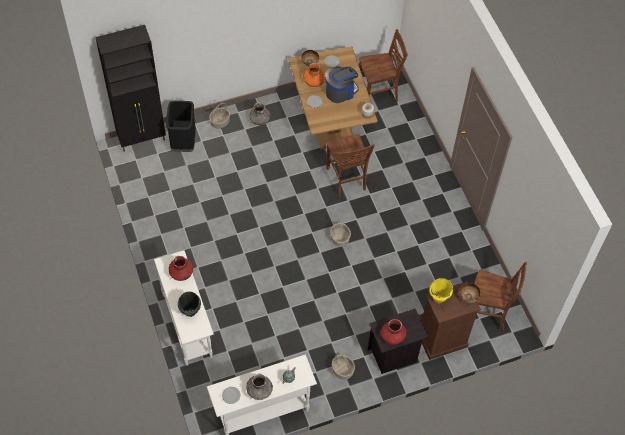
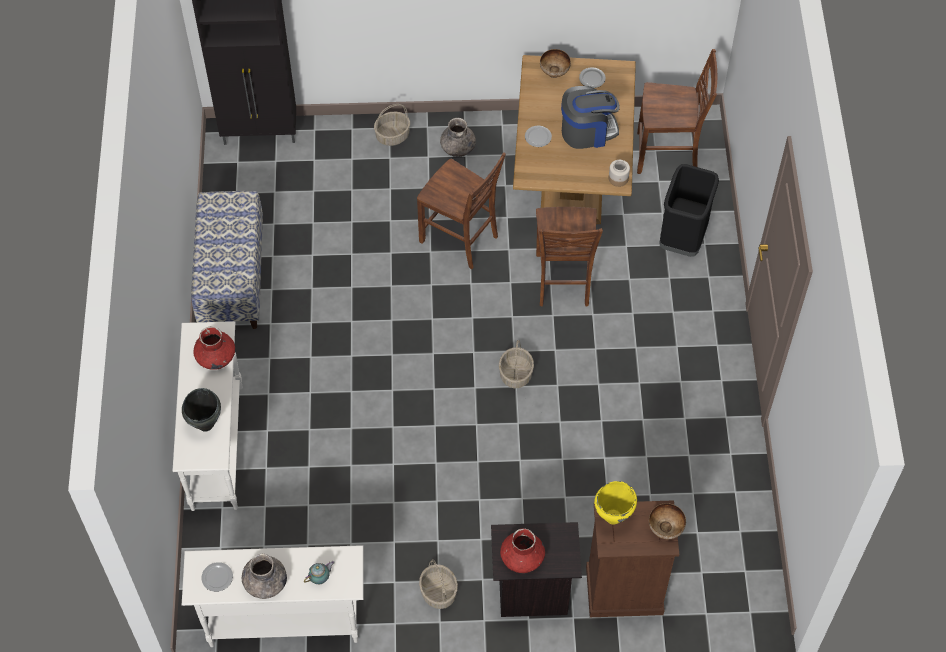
camera: 20 degrees right, 0 degrees up
black trash can [166,101,196,152] -> black trash can moved to [659,164,719,257]
orange vase [303,63,325,87] -> none
brown chair [475,262,527,331] -> brown chair moved to [417,152,506,269]
none -> bench [191,191,263,329]

